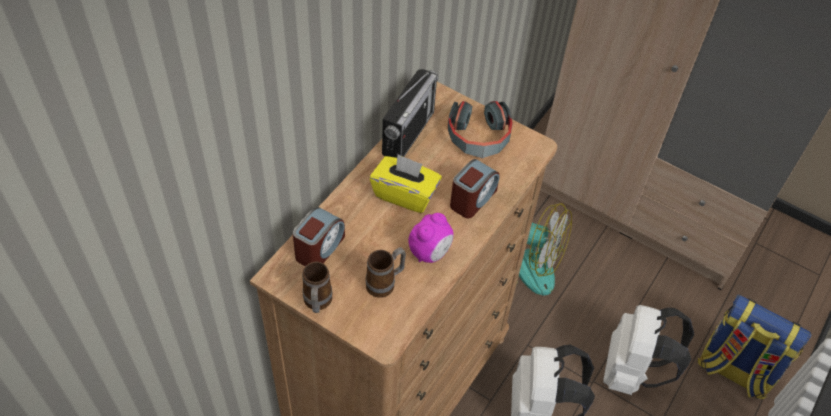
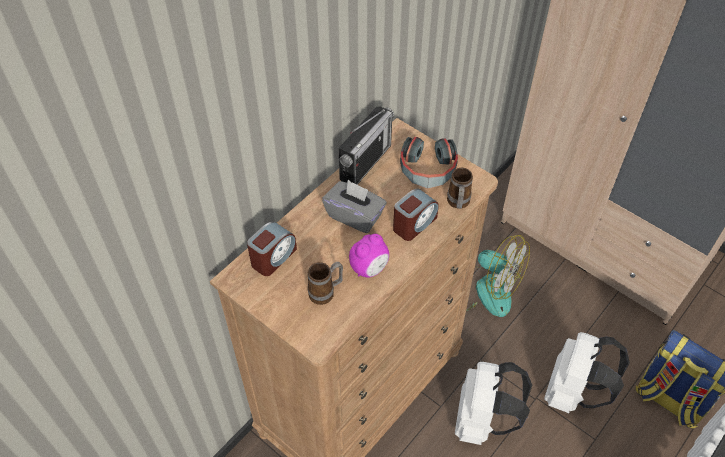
camera: 10 degrees right, 0 degrees up
mug [302,262,333,313] -> mug moved to [447,168,473,209]
yellow tissue box [370,154,442,213] -> grey tissue box [322,180,387,233]

